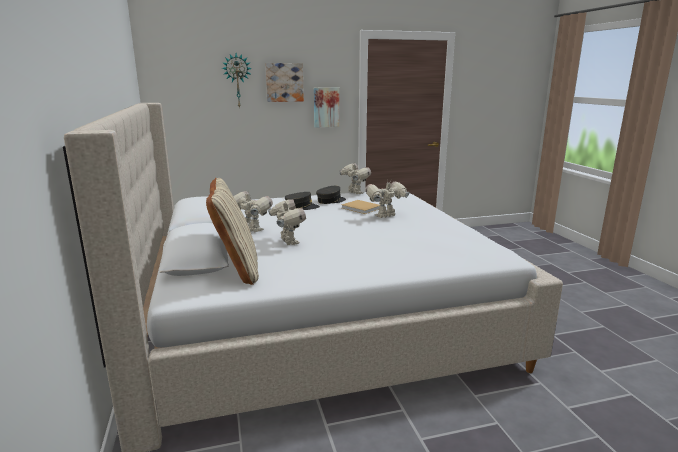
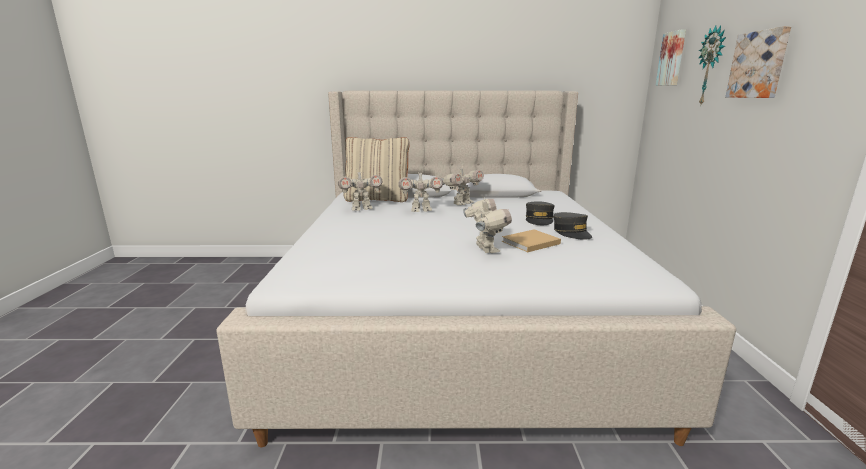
camera: 105 degrees right, 0 degrees up
picture [314,87,339,128] -> picture moved to [655,29,686,86]
toy robot [339,162,371,194] -> toy robot moved to [338,168,383,211]

